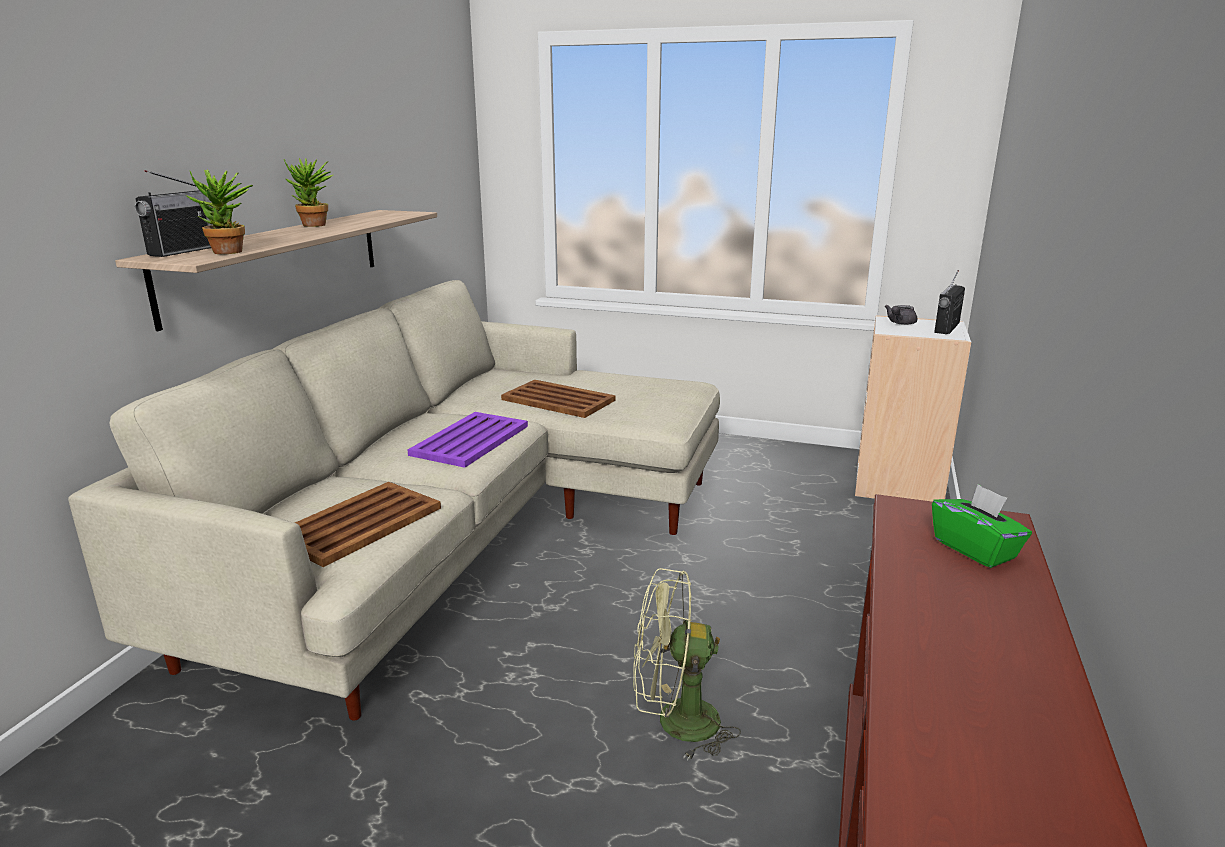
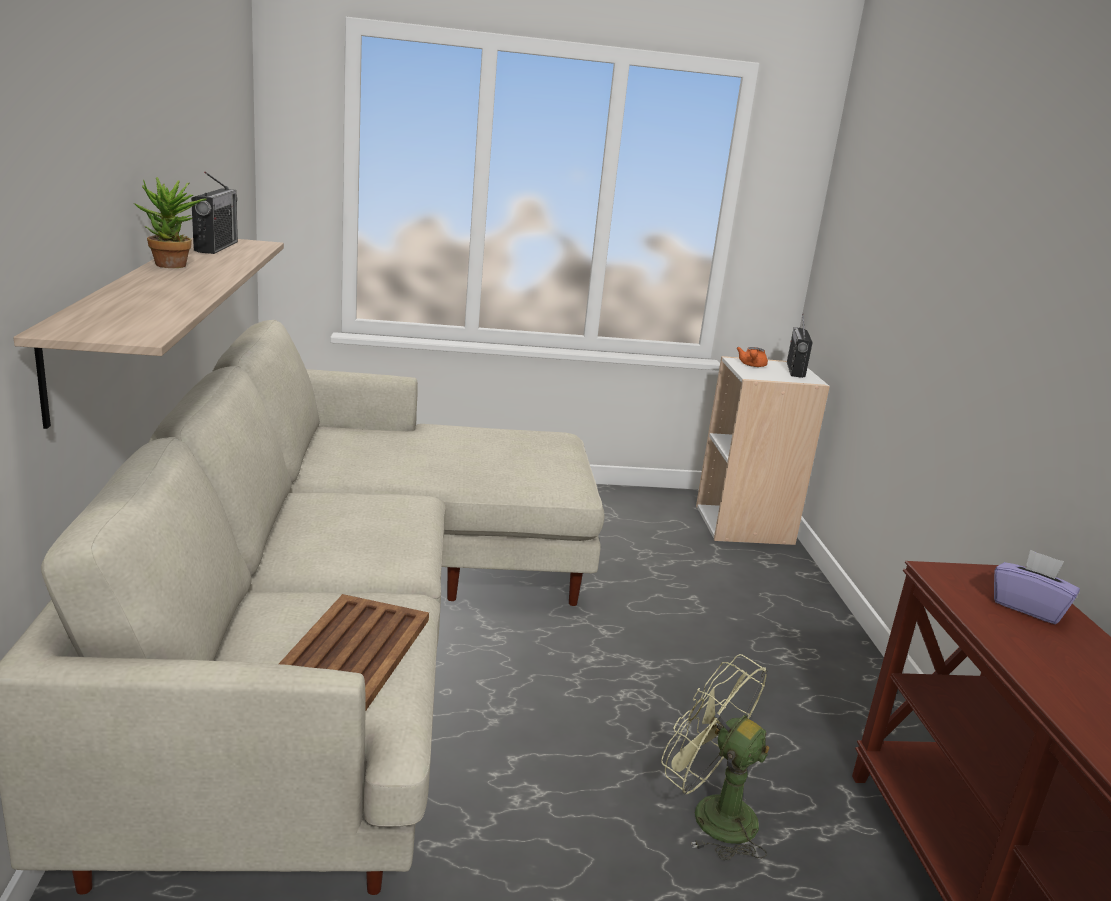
camera: 25 degrees left, 0 degrees up
radio [135,170,213,257] -> radio moved to [191,172,238,254]
potted plant [186,170,253,254] -> none
purple tray [408,412,528,468] -> none
brown tray [501,380,615,418] -> none
green fan [633,568,741,761] -> green fan turned 60 degrees clockwise [661,654,770,860]
grey teapot [884,305,917,325] -> orange teapot [736,347,768,367]
green tissue box [932,484,1032,568] -> purple tissue box [994,549,1080,624]

